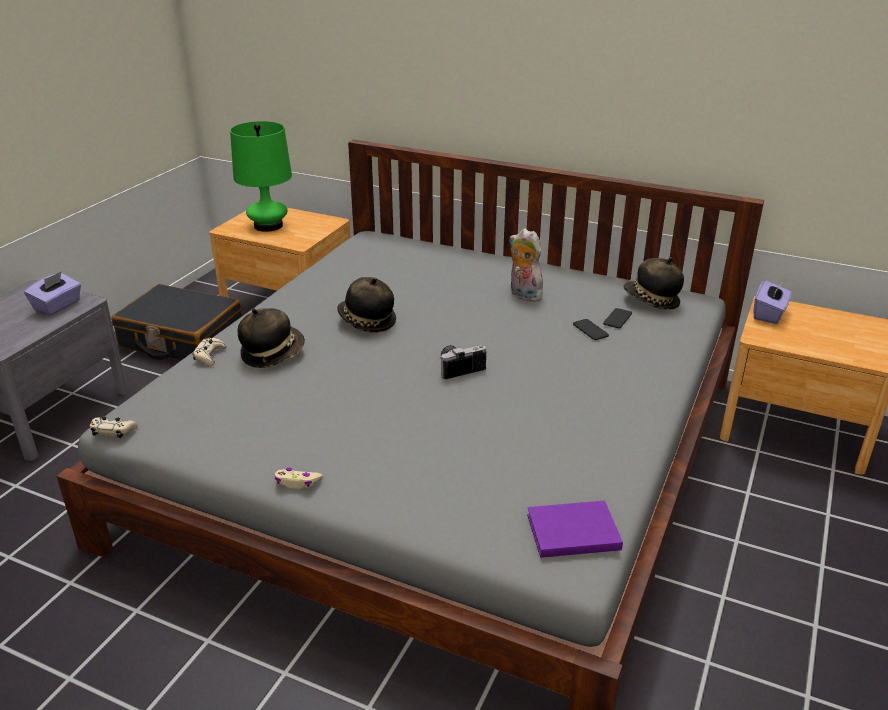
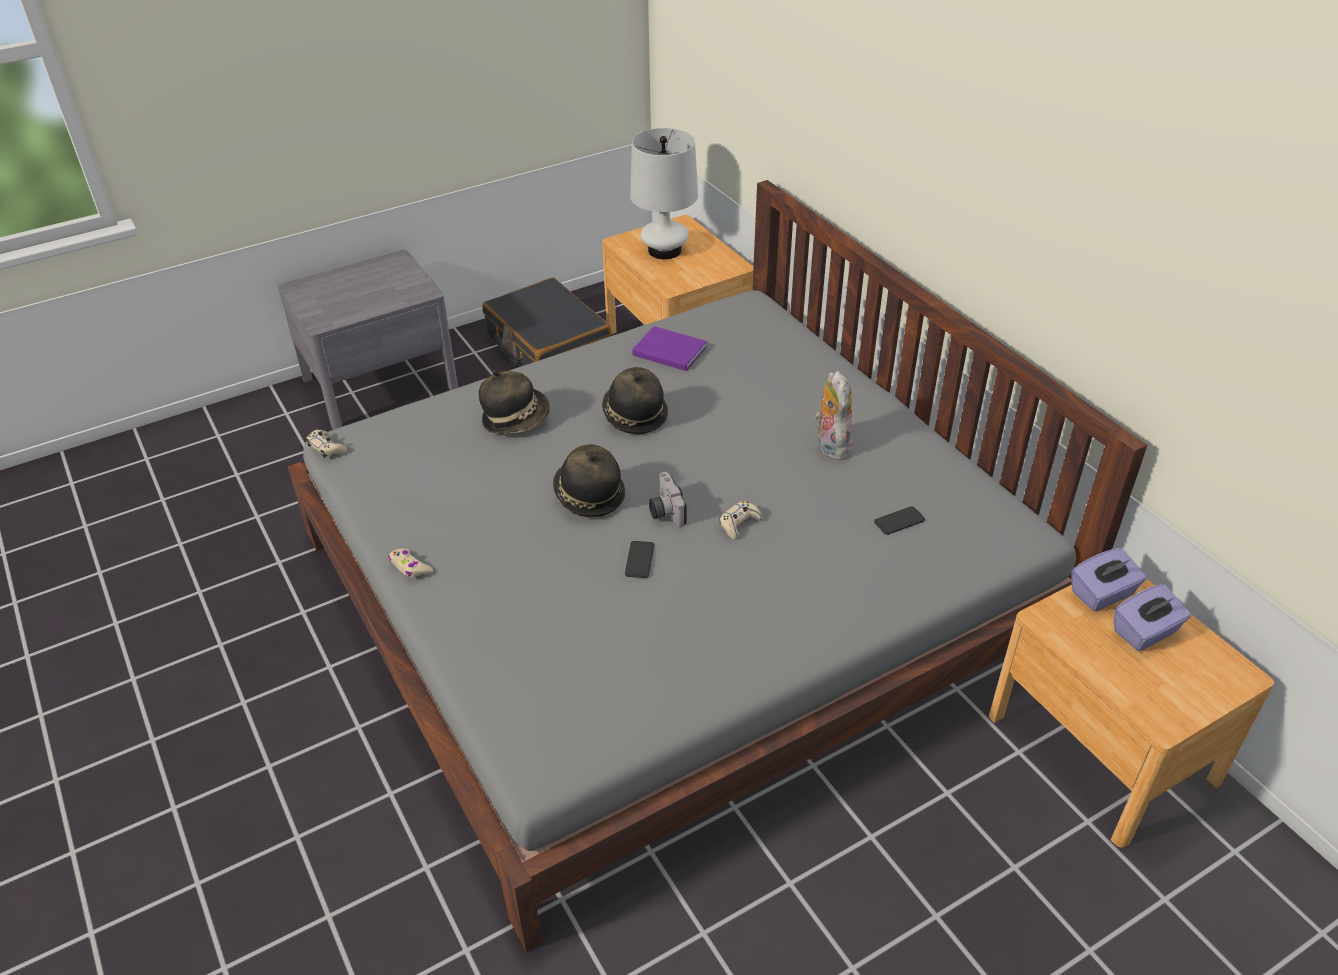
camera: 35 degrees right, 10 degrees up
purple tissue box [24,271,81,316] -> purple tissue box moved to [1114,584,1191,651]
beige game controller [193,337,226,366] -> beige game controller moved to [719,501,763,539]
green table lamp [230,121,292,232] -> white table lamp [630,128,698,259]
camera [440,345,486,379] -> camera turned 120 degrees counterclockwise [649,472,687,526]
purple book [527,500,623,558] -> purple book moved to [632,326,707,371]
phone [573,319,609,340] -> phone moved to [625,541,654,578]
hat [623,257,684,310] -> hat moved to [553,444,625,518]

